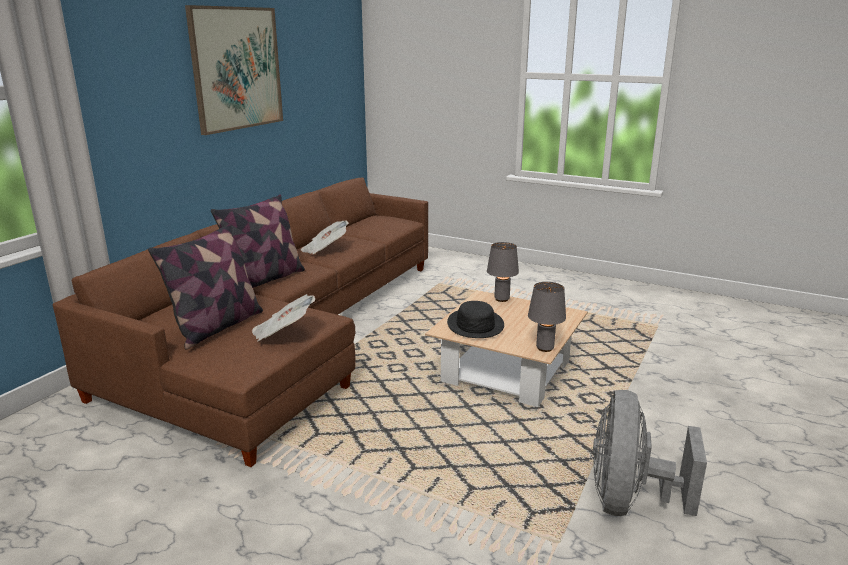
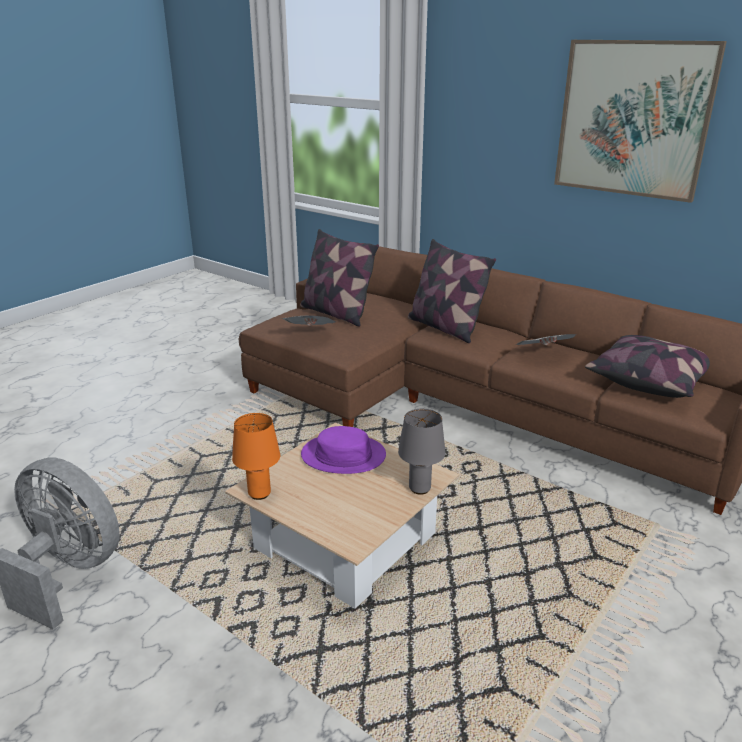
camera: 100 degrees right, 5 degrees up
black hat [447,301,504,338] -> purple hat [301,426,386,474]
grey table lamp [528,282,566,352] -> orange table lamp [232,413,280,500]
none -> pillow [585,335,710,398]

